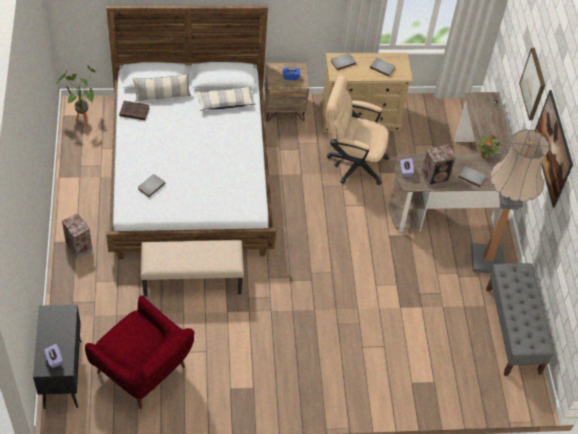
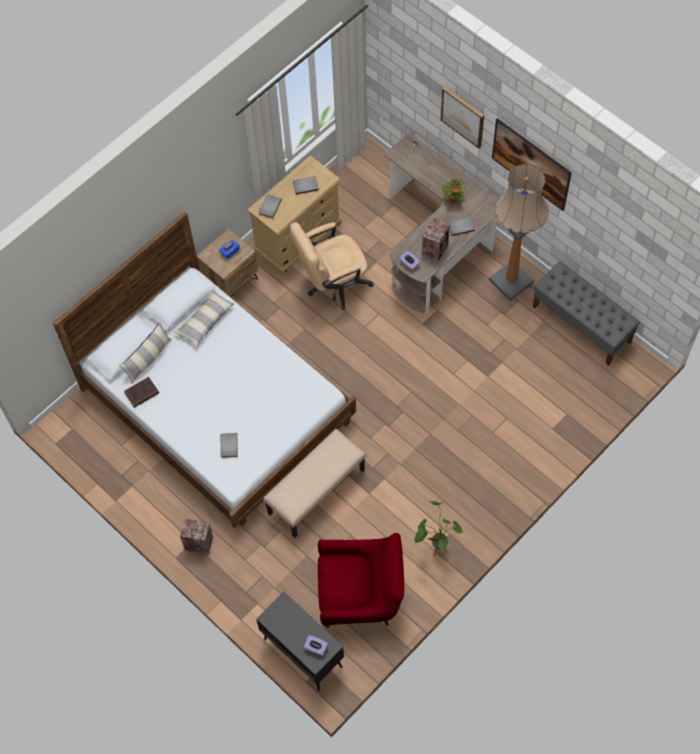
camera: 35 degrees left, 10 degrees up
potted plant [56,66,95,126] -> potted plant moved to [415,501,463,556]

